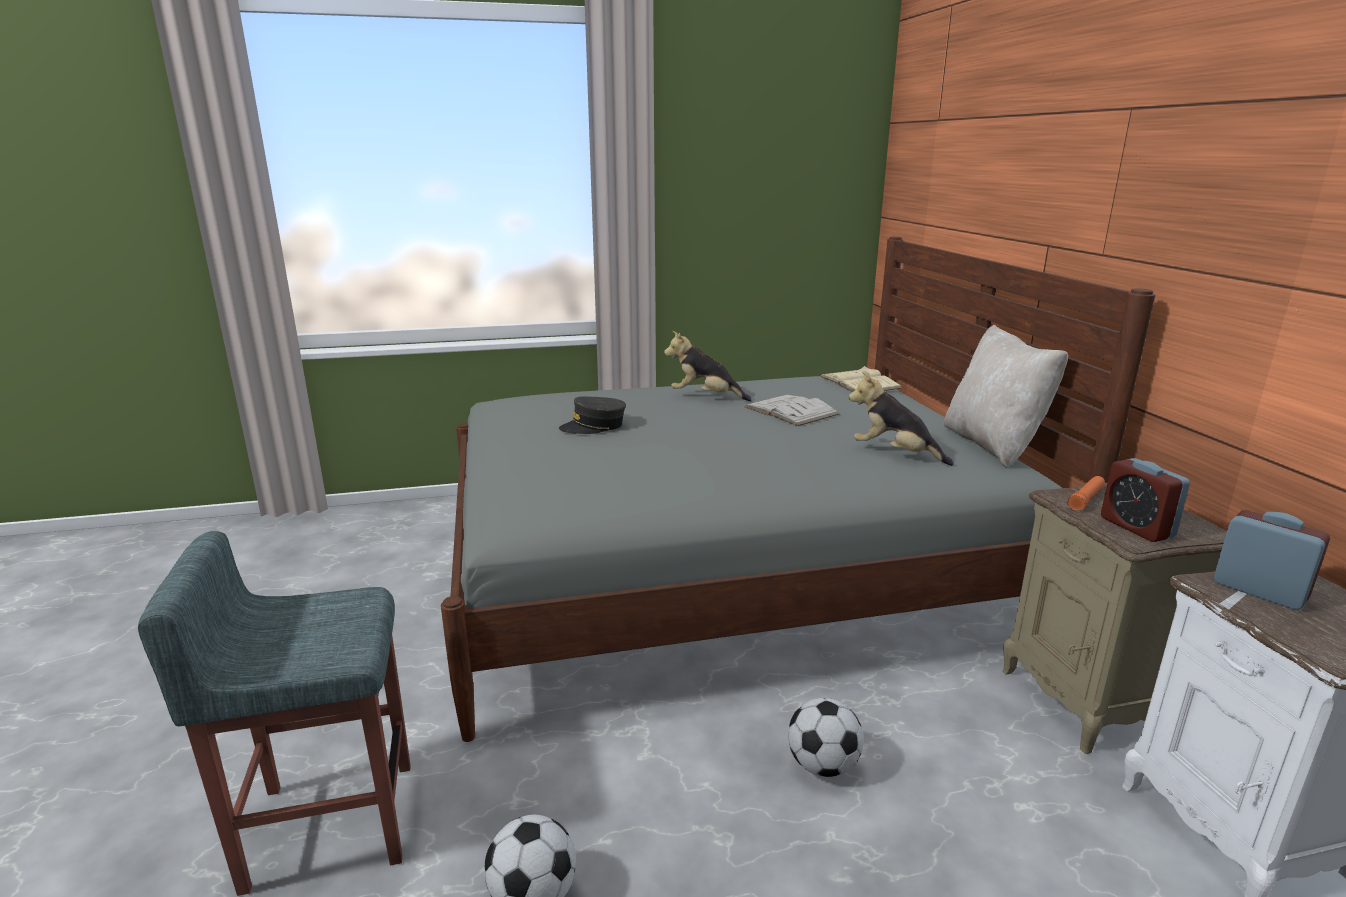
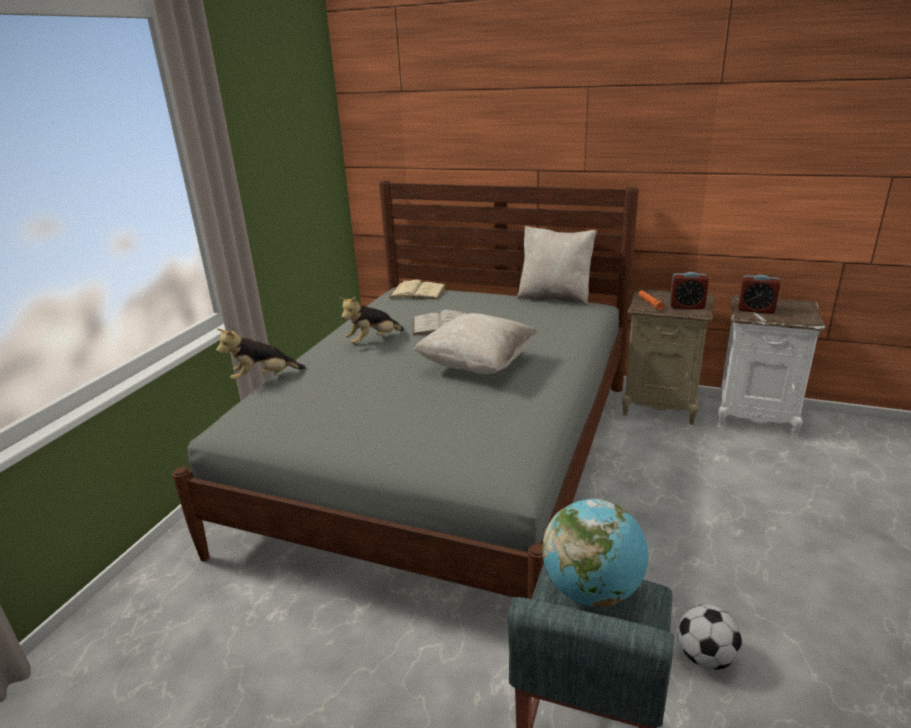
camera: 55 degrees left, 5 degrees up
grey cap [559,396,626,434] -> none
football [788,698,864,777] -> none
plush toy [849,371,954,466] -> plush toy moved to [216,329,306,380]
alarm clock [1214,510,1330,610] -> alarm clock turned 150 degrees counterclockwise [738,275,780,314]
none -> beige pillow [413,313,538,374]
none -> globe [542,499,648,607]

